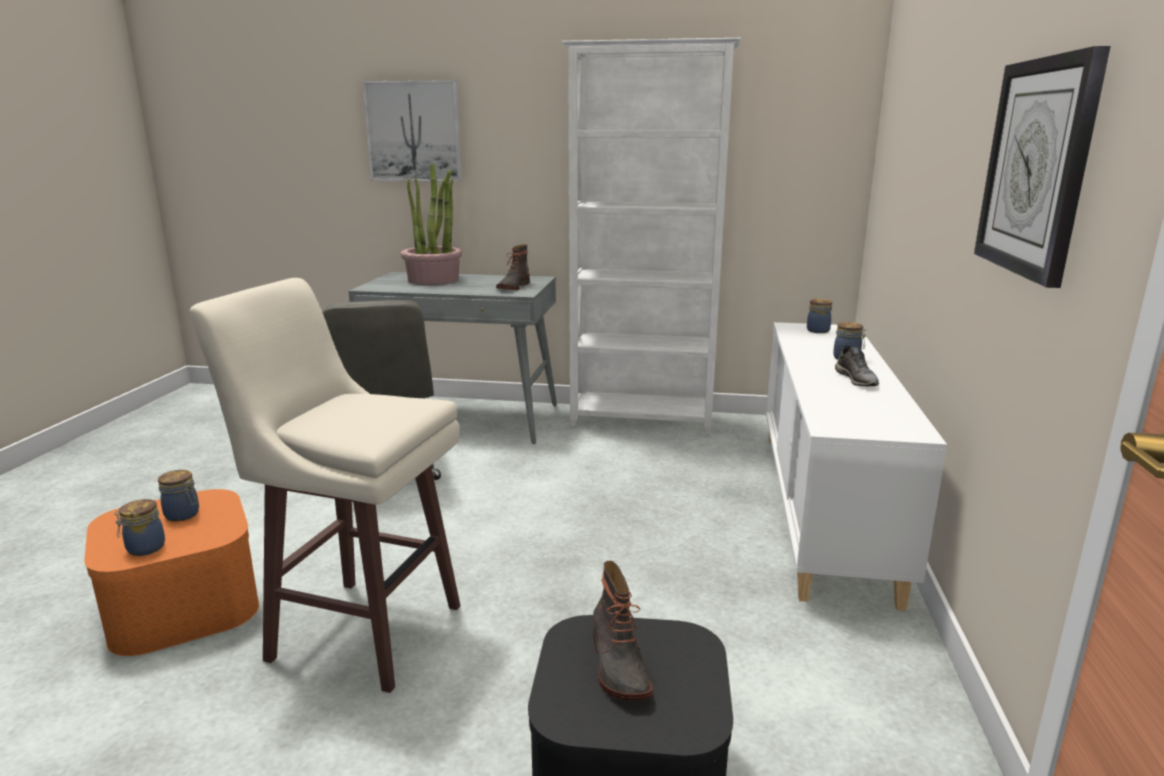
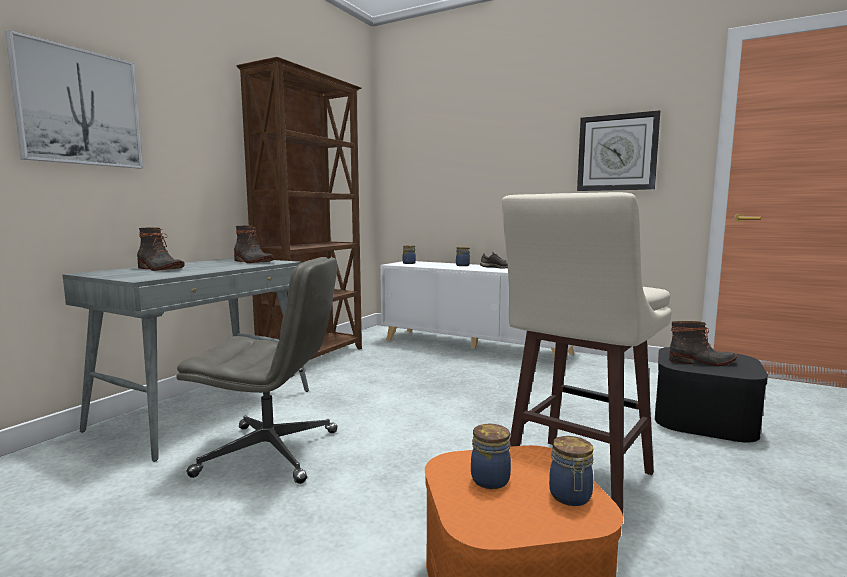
camera: 70 degrees left, 10 degrees down
potted plant [401,163,462,285] -> boot [137,227,185,271]
white bookcase [561,38,741,435] -> brown bookcase [236,57,362,377]

